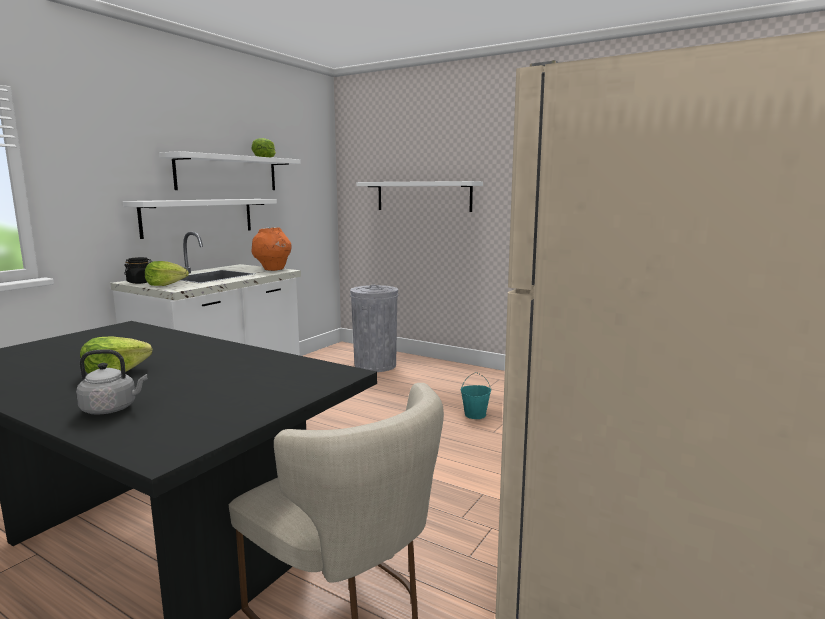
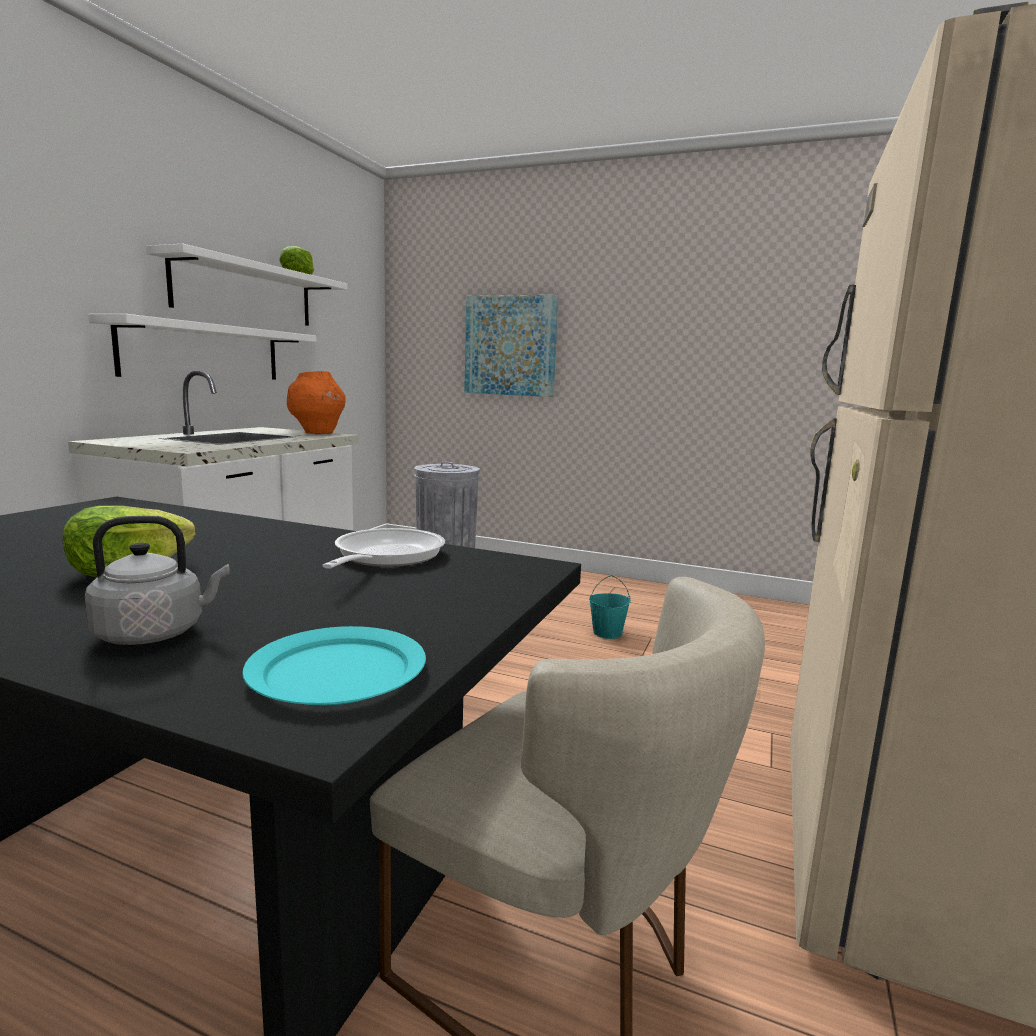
camera: 10 degrees left, 0 degrees up
black jar [124,257,152,284] -> none
lettuce [145,261,189,286] -> none
white shelf [356,181,483,212] -> picture [464,295,558,397]
none -> turquoise plate [242,626,426,705]
none -> frying pan [322,528,445,569]

